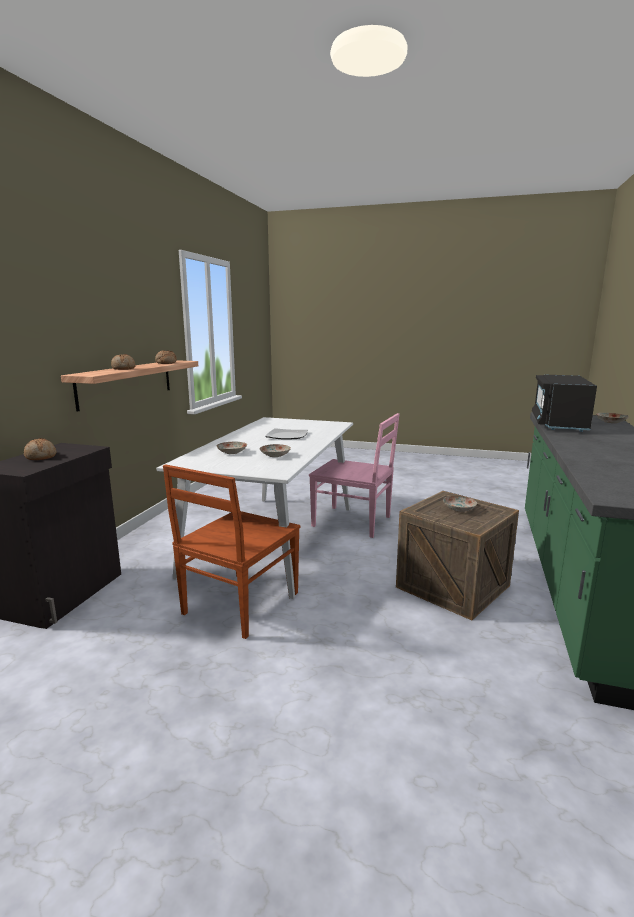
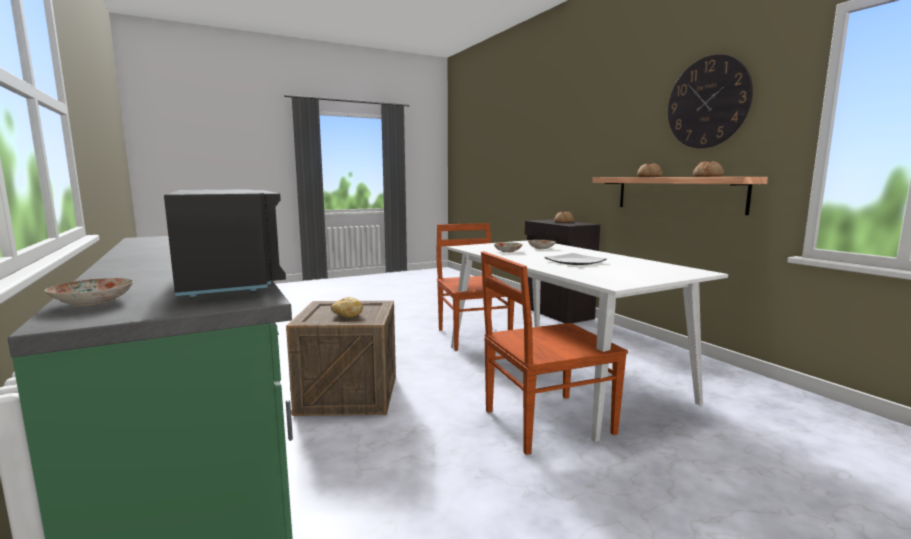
camera: 135 degrees right, 5 degrees down
pink chair [309,413,400,538] -> brown chair [481,251,628,455]
plate [443,496,477,512] -> bread [331,297,363,317]
none -> wall clock [668,54,753,148]

